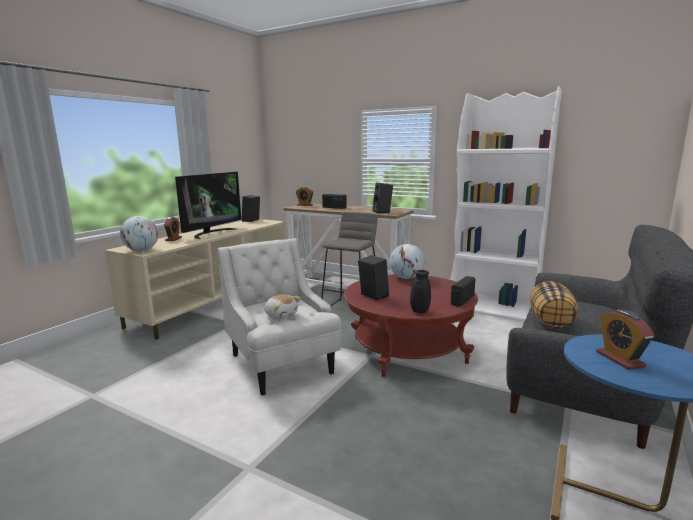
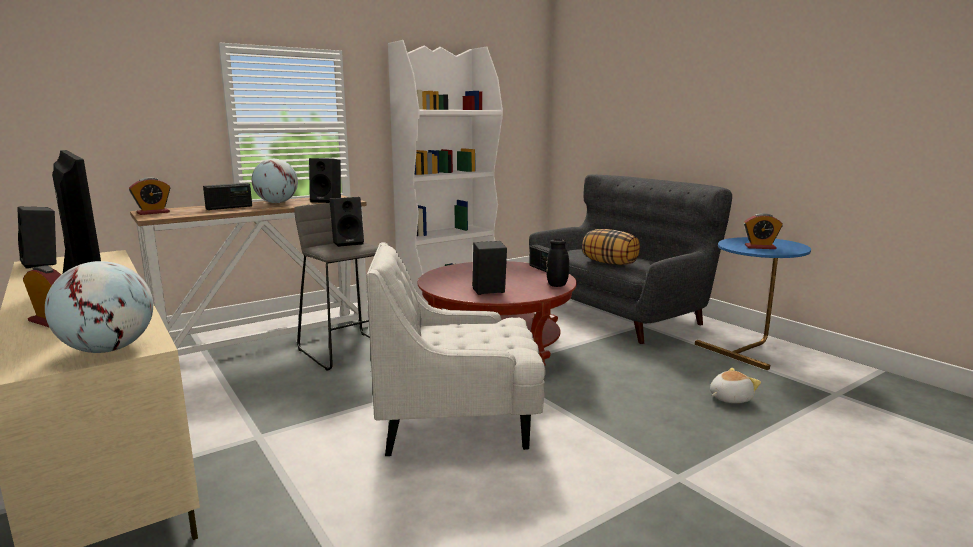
camera: 65 degrees left, 0 degrees up
plush toy [264,294,301,319] -> plush toy moved to [710,368,761,403]
globe [390,244,425,279] -> globe moved to [252,159,298,203]
none -> black speaker [329,197,364,247]

